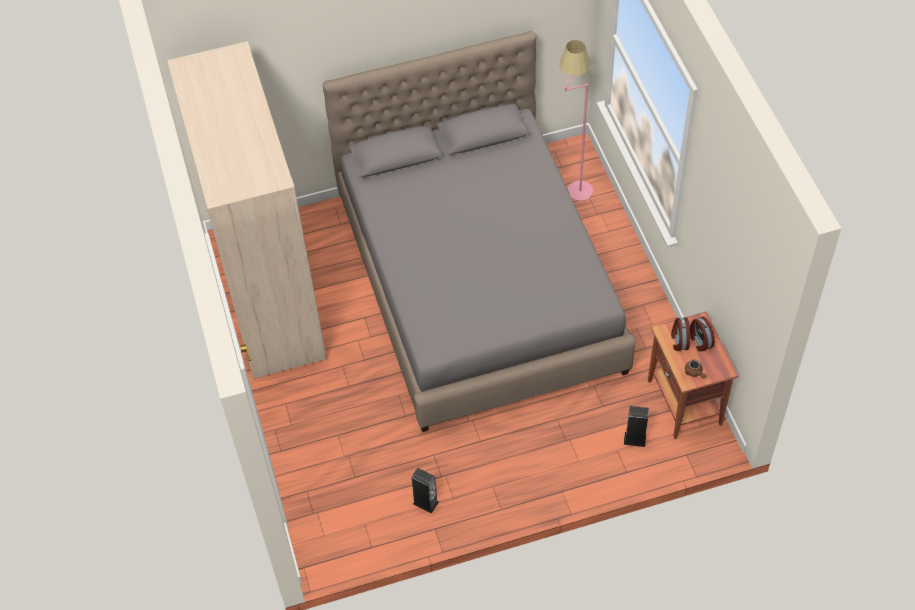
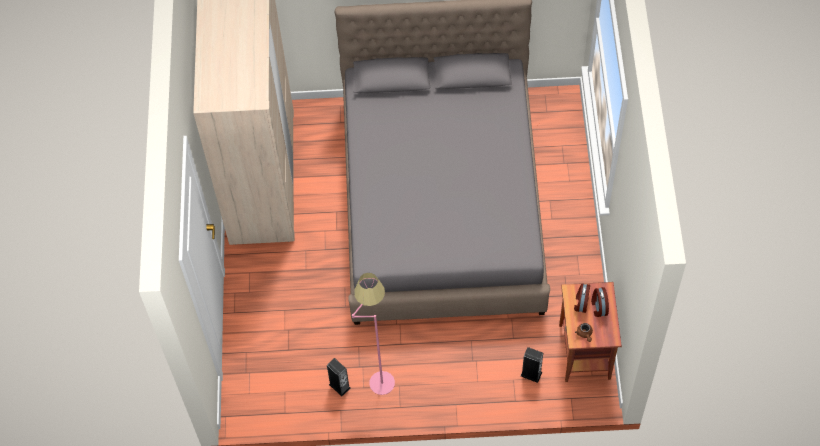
camera: 15 degrees right, 5 degrees up
pink floor lamp [559,40,593,201] -> pink floor lamp moved to [352,273,395,395]

